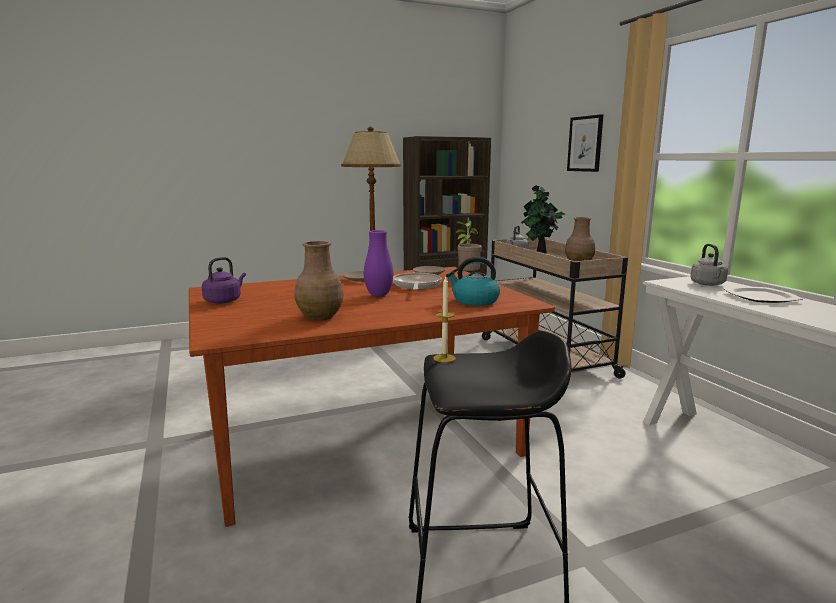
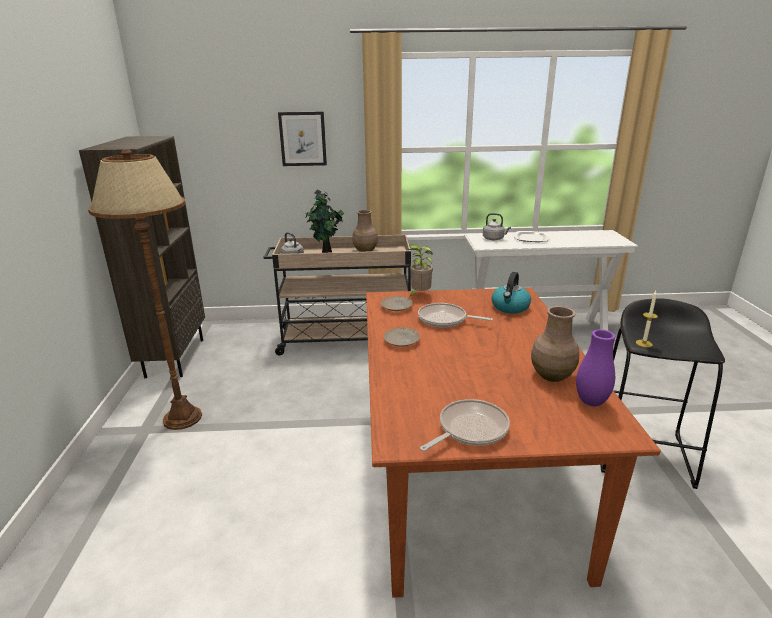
camera: 70 degrees left, 10 degrees up
purple kettle [202,257,246,304] -> frying pan [420,399,510,451]
purple vase [364,230,393,297] -> purple vase moved to [576,329,616,406]

